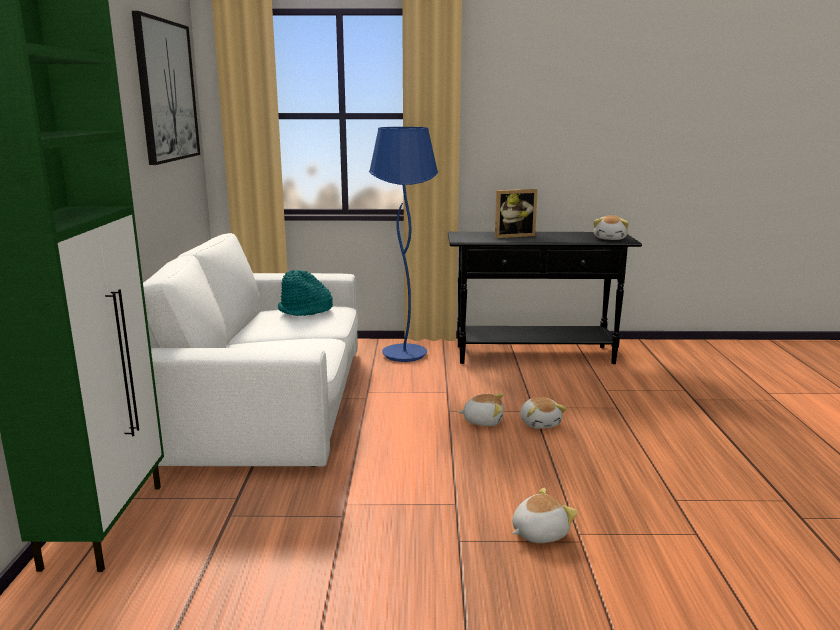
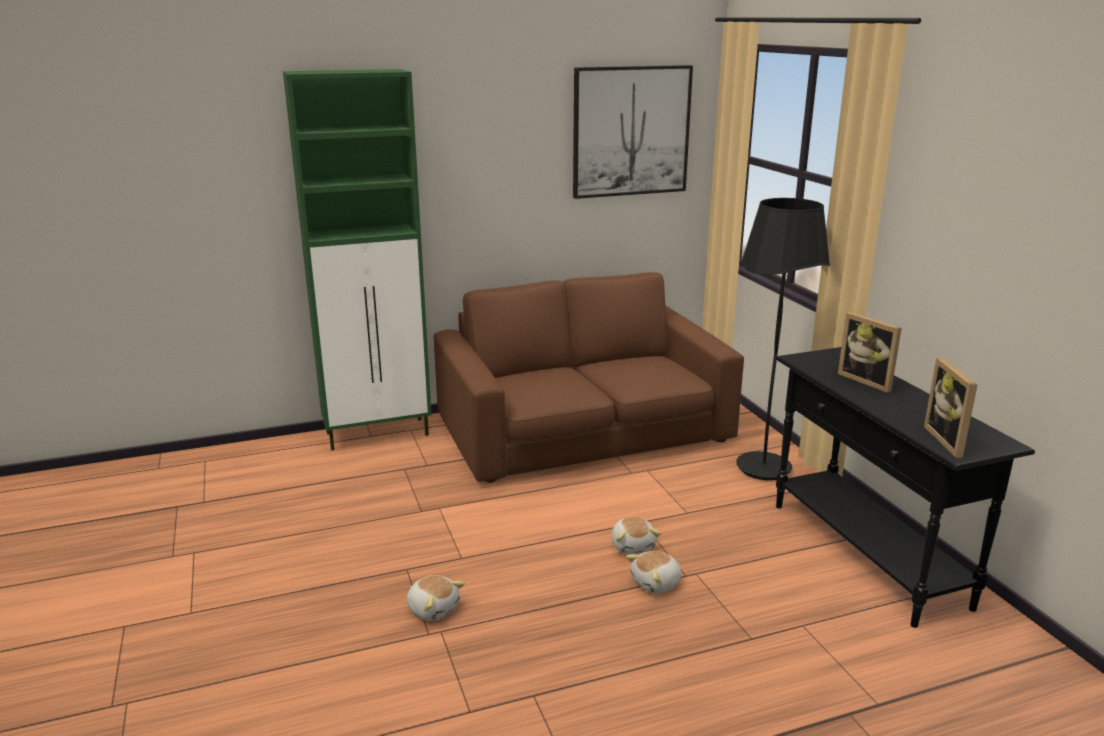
camera: 70 degrees right, 5 degrees up
white sofa [143,233,358,467] -> brown sofa [434,272,744,483]
turquoise hat [278,270,333,316] -> none
blue floor lamp [369,127,438,362] -> black floor lamp [736,198,830,480]
plush toy [594,215,629,240] -> picture frame [924,358,977,458]

